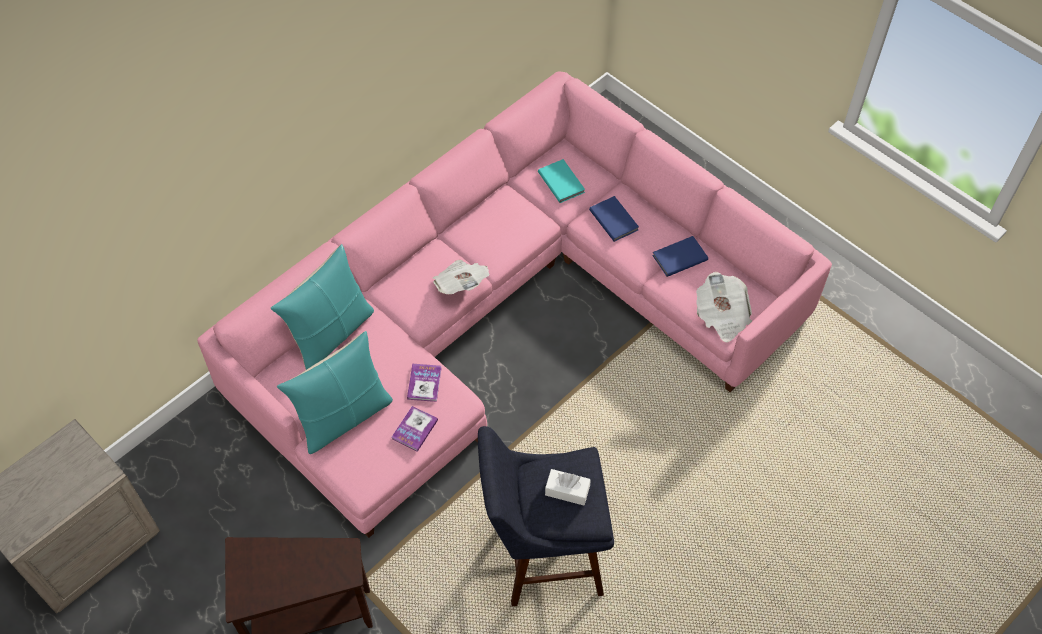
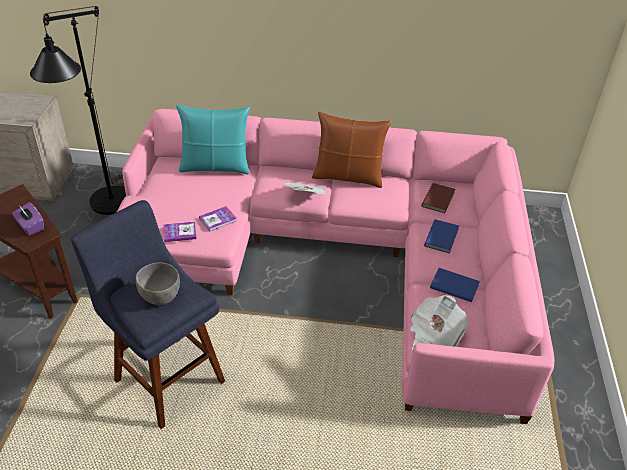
camera: 50 degrees right, 15 degrees down
turquoise pillow [277,331,393,454] -> none
turquoise book [538,159,585,203] -> brown book [421,183,455,213]
white tissue box [545,469,591,505] -> grey bowl [136,262,180,305]
none -> purple tissue box [12,202,44,236]
none -> black floor lamp [30,6,126,215]
none -> brown pillow [312,112,391,188]

